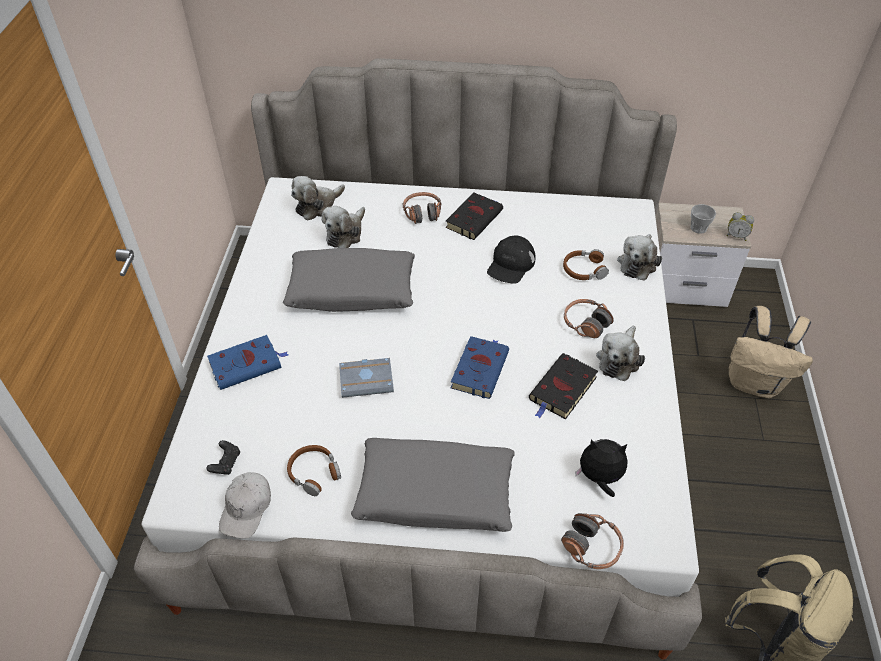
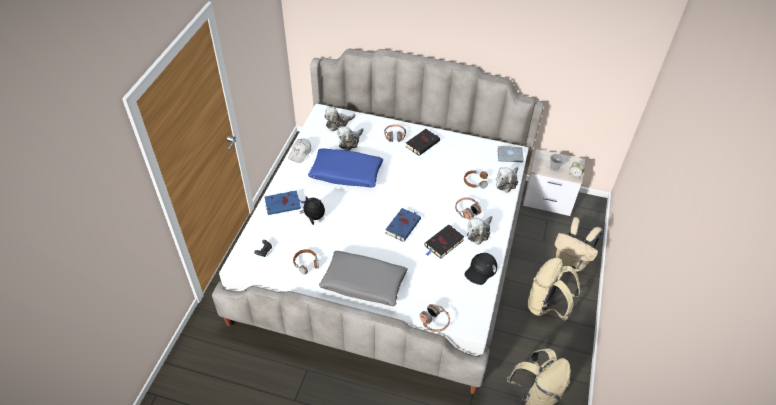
camera: 10 degrees right, 0 degrees up
white cap [219,472,271,539] -> white cap moved to [288,138,311,163]
grey pillow [283,248,415,312] -> blue pillow [308,148,383,188]
grey book [339,358,394,398] -> grey book moved to [497,146,524,162]
black cap [487,236,536,284] -> black cap moved to [464,253,497,285]
plush toy [575,439,627,497] -> plush toy moved to [300,196,325,225]
none -> beige backpack [528,258,580,321]

